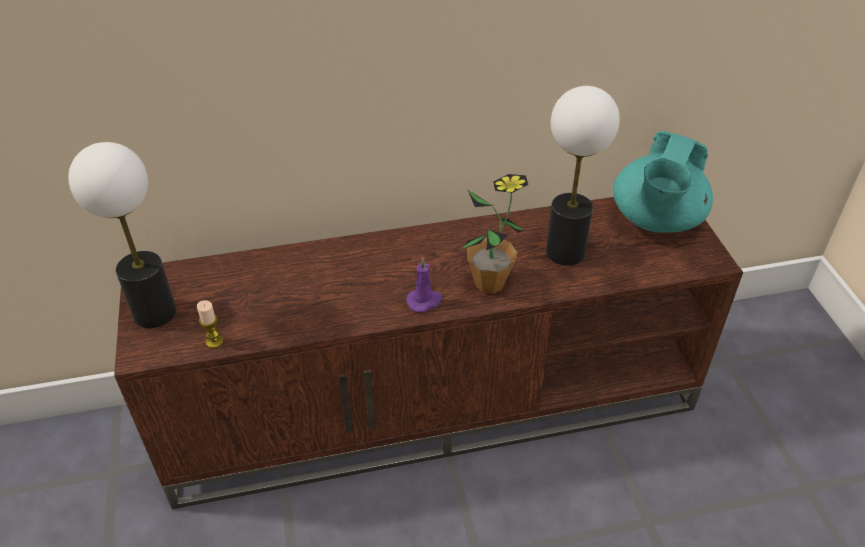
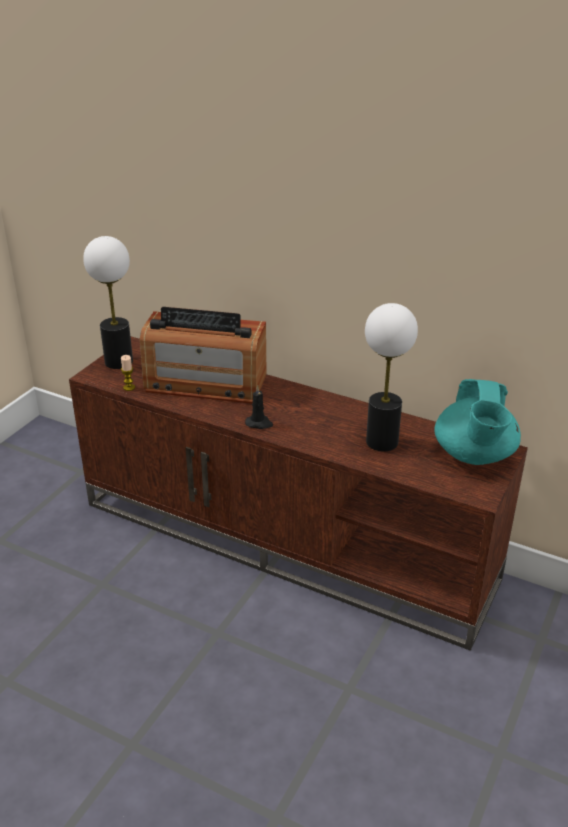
camera: 40 degrees right, 10 degrees down
purple candle [406,258,443,312] -> black candle [245,385,273,429]
potted plant [462,174,528,294] -> none
turquoise teapot [613,131,713,233] -> turquoise teapot turned 60 degrees counterclockwise [434,379,521,465]
none -> radio [140,307,267,404]

